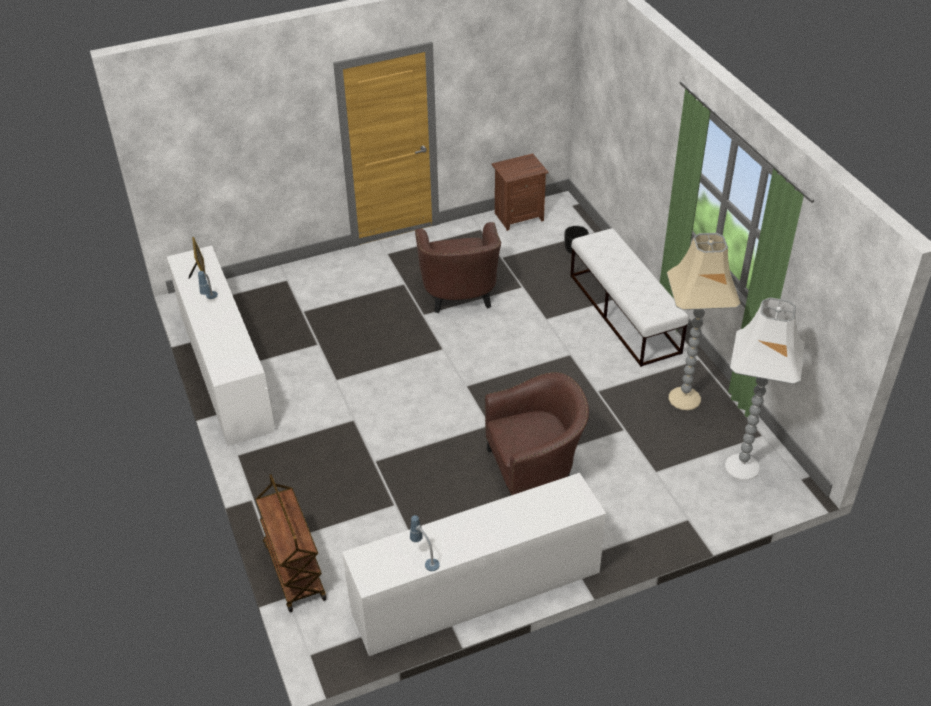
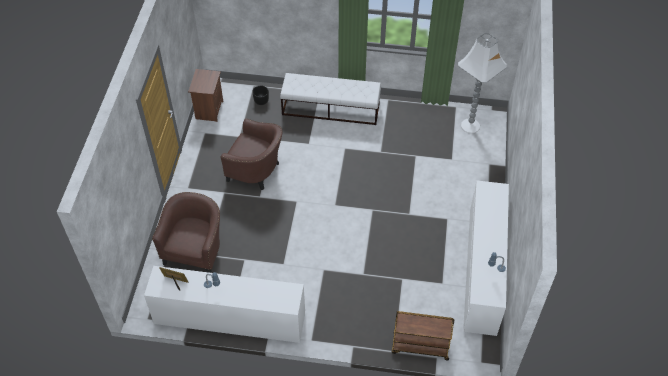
camera: 60 degrees left, 10 degrees up
brown armchair [485,372,589,496] -> brown armchair moved to [152,192,220,273]
beige floor lamp [667,233,741,410] -> none

